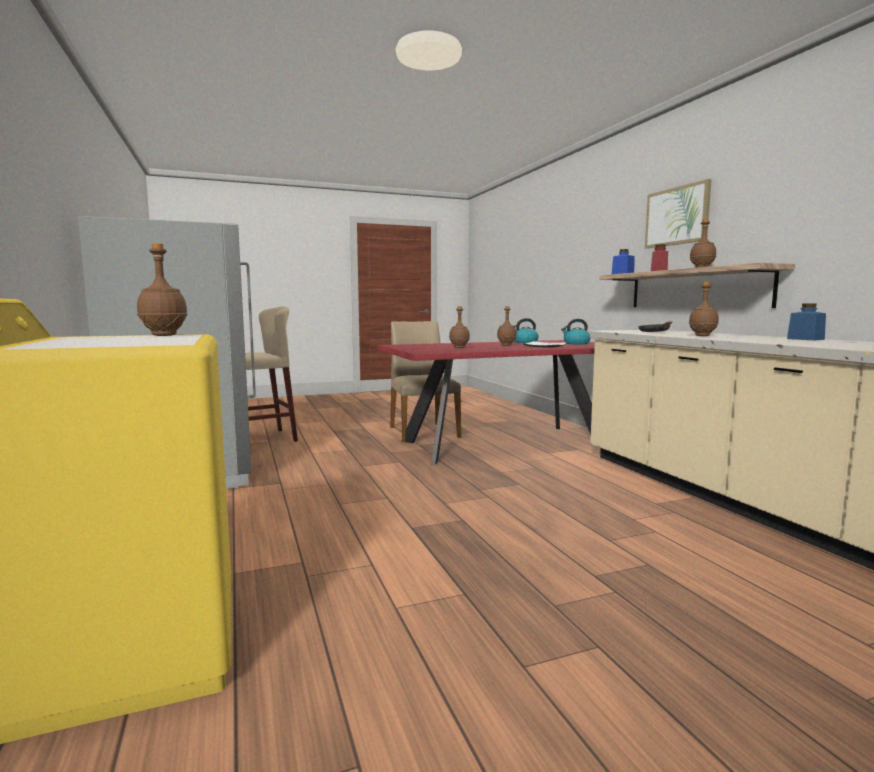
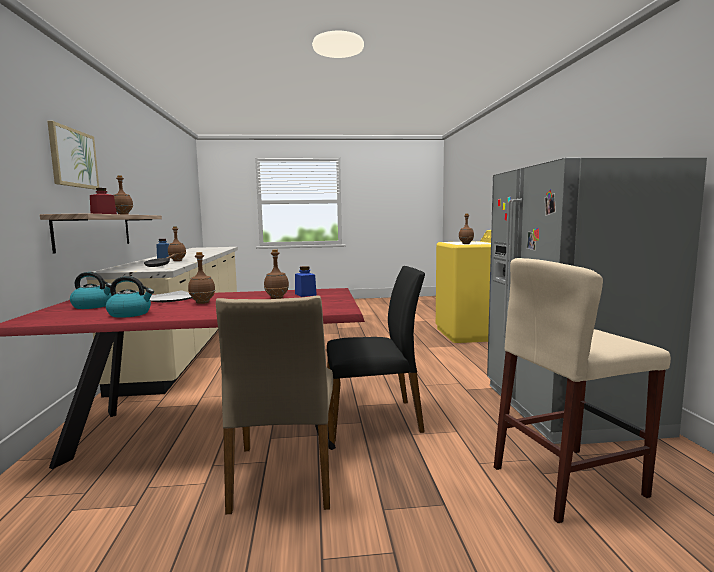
camera: 165 degrees left, 0 degrees up
blue jar [612,249,634,274] -> blue jar moved to [295,266,317,297]
none -> black chair [327,266,425,441]

